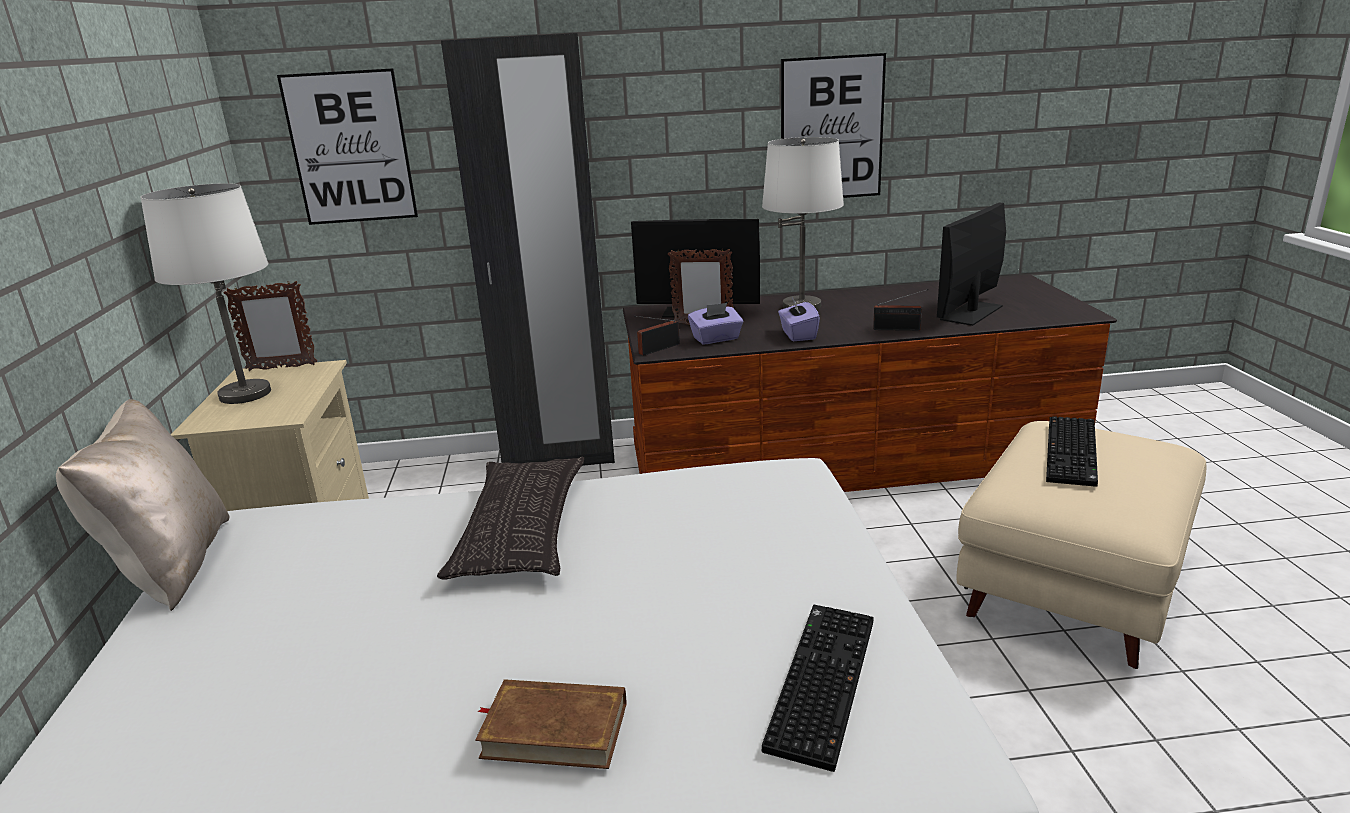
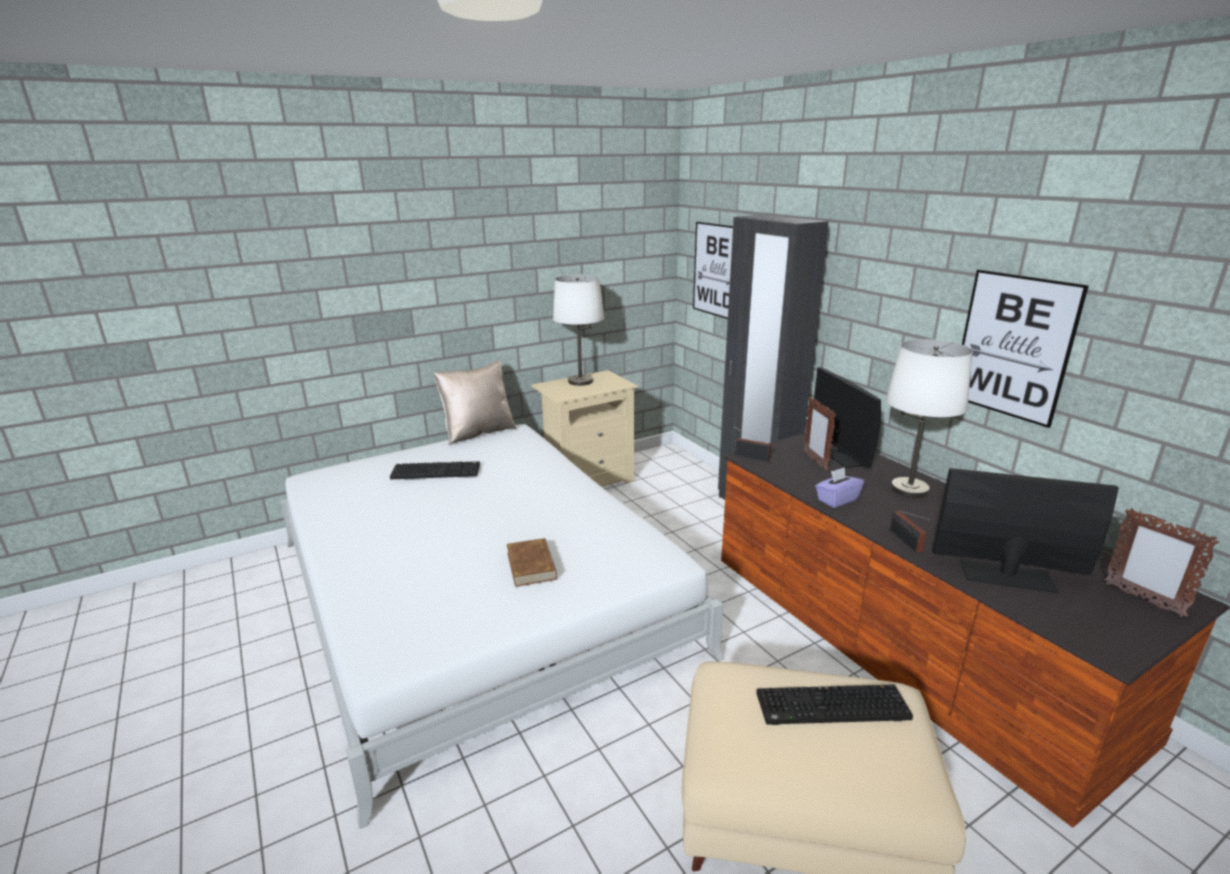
camera: 65 degrees right, 0 degrees up
picture frame [224,281,317,371] -> picture frame moved to [1104,508,1219,617]
pillow [437,457,584,580] -> none
brown book [475,679,626,769] -> brown book moved to [507,538,557,587]
purple tissue box [688,303,743,345] -> none
keyboard [762,605,874,772] -> keyboard moved to [390,461,480,479]

